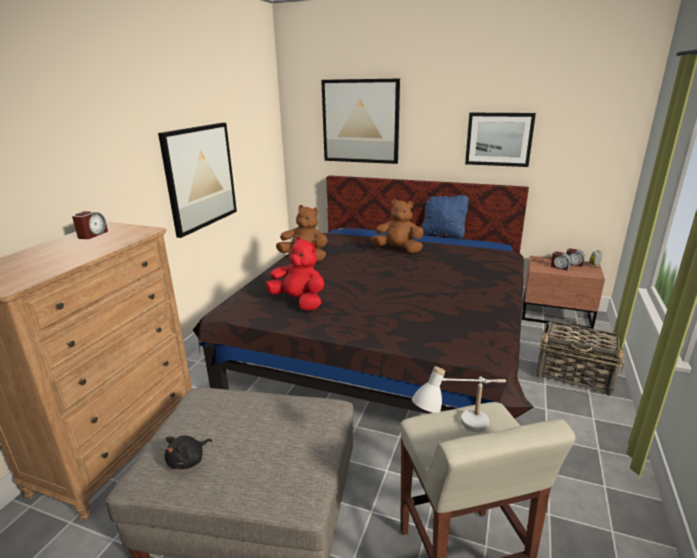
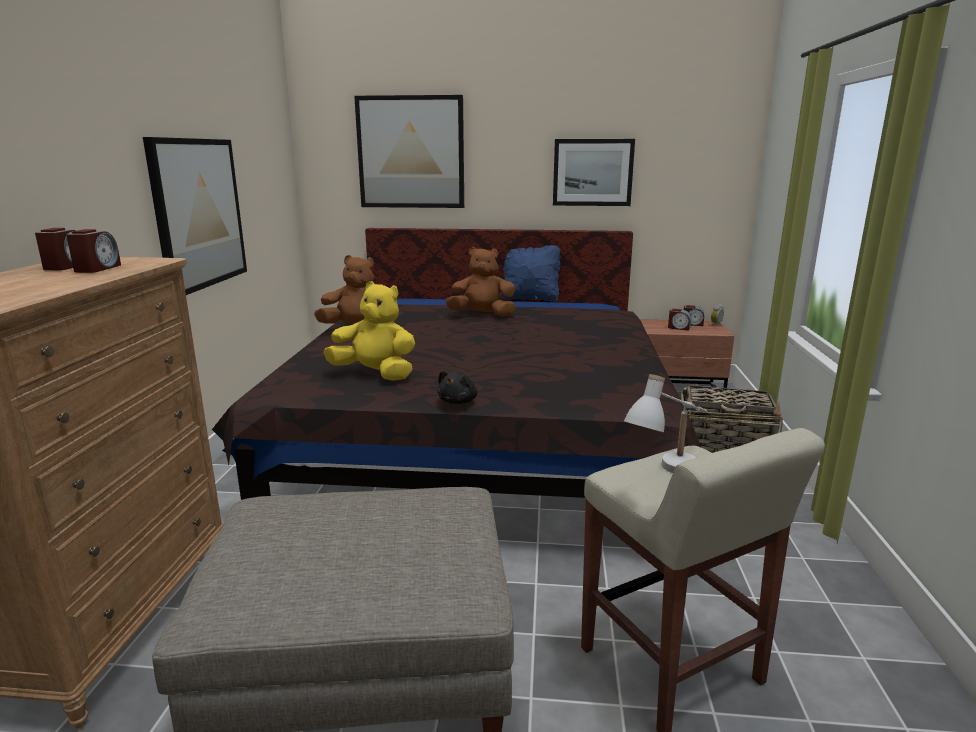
camera: 15 degrees left, 5 degrees down
black plush toy [164,435,212,469] -> black plush toy moved to [437,371,478,404]
red plush toy [265,237,324,311] -> yellow plush toy [323,281,415,381]
none -> alarm clock [66,229,121,273]

